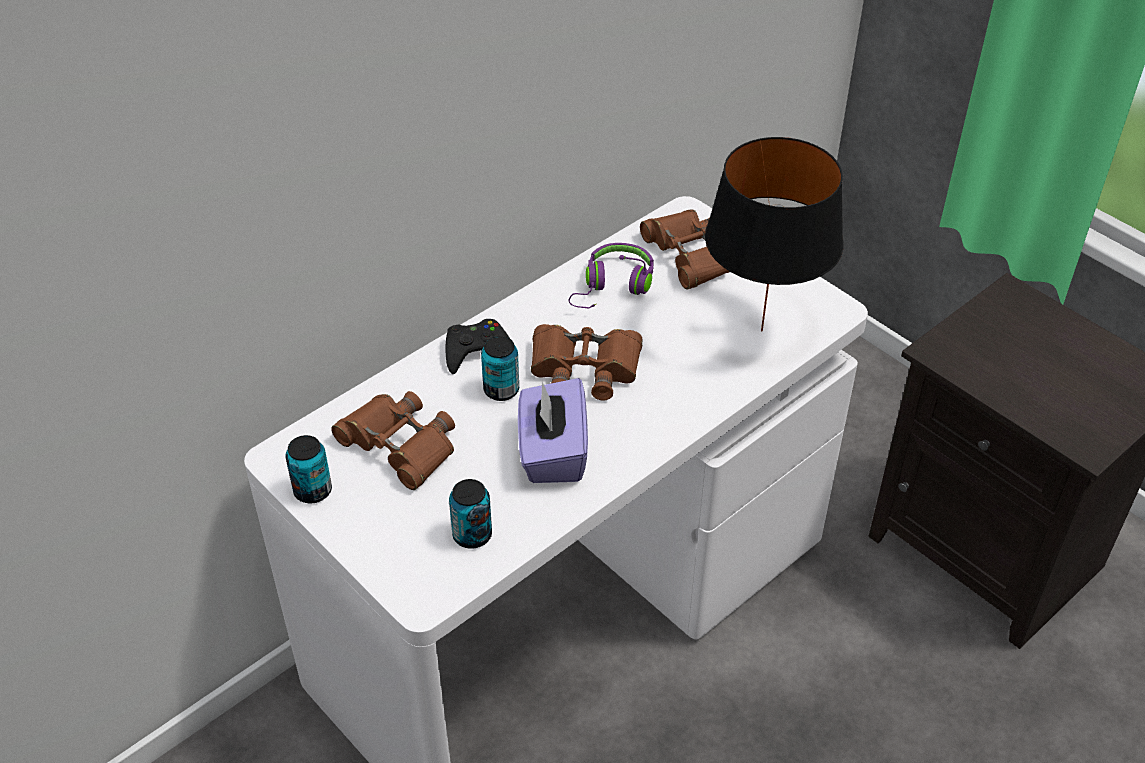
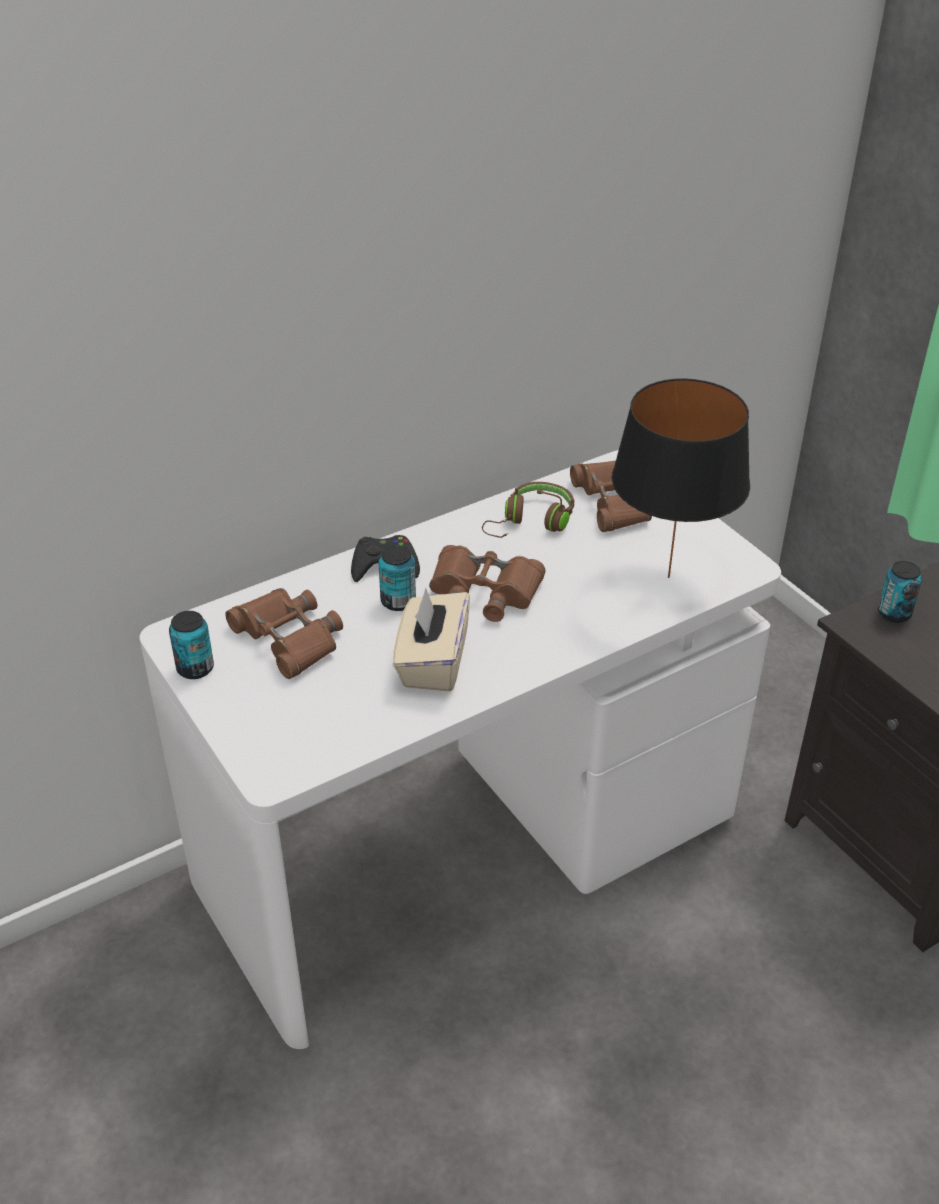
camera: 10 degrees right, 5 degrees down
can [449,479,492,549] -> can moved to [878,561,922,623]
purple tissue box [518,378,588,483] -> beige tissue box [393,588,470,691]
purple headphones [568,243,654,308] -> brown headphones [482,482,574,538]

